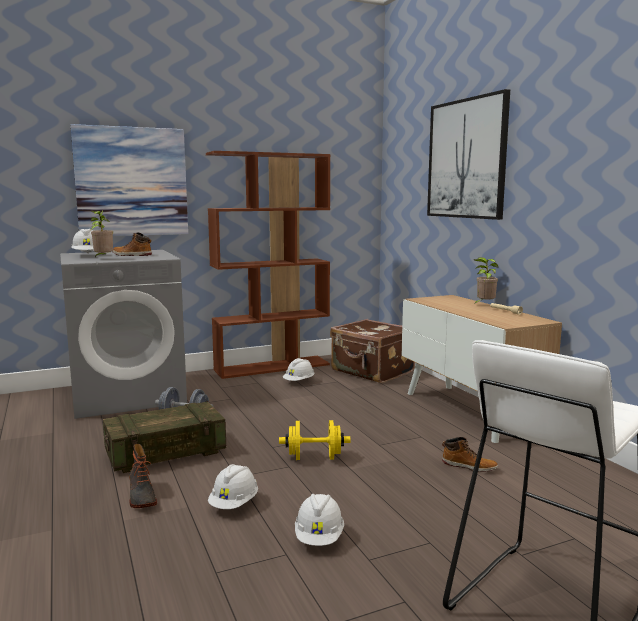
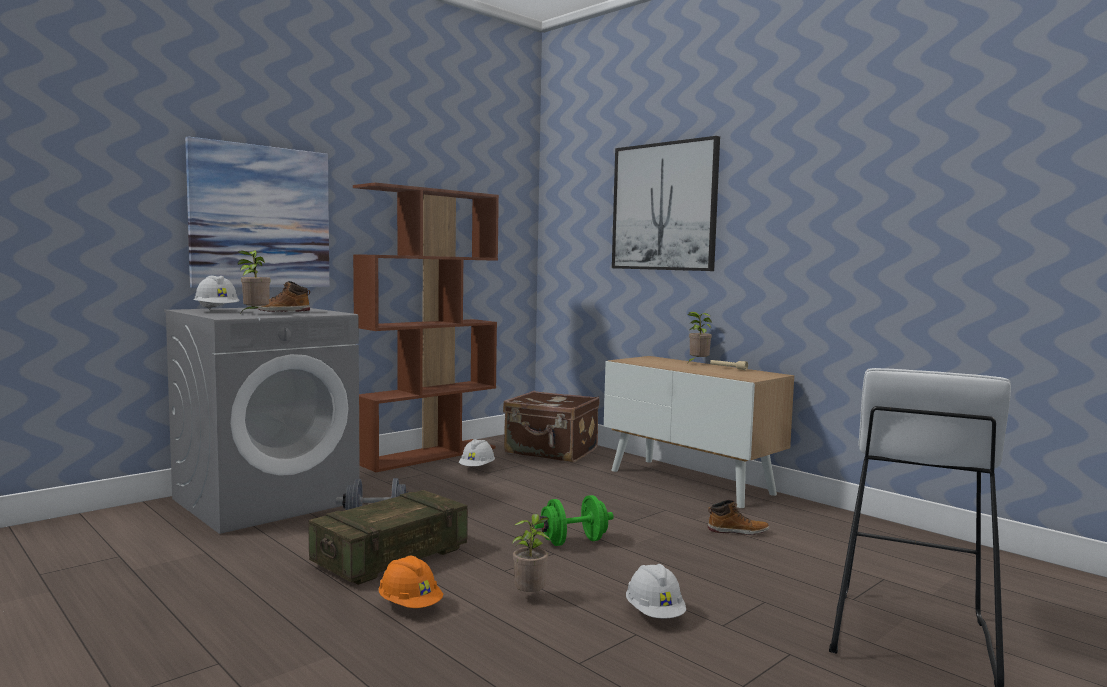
camera: 20 degrees left, 5 degrees down
boot [129,444,157,508] -> orange hard hat [379,555,443,608]
white hard hat [208,464,258,509] -> potted plant [512,514,550,592]
yellow dumbbell [279,420,350,460] -> green dumbbell [535,495,614,546]

